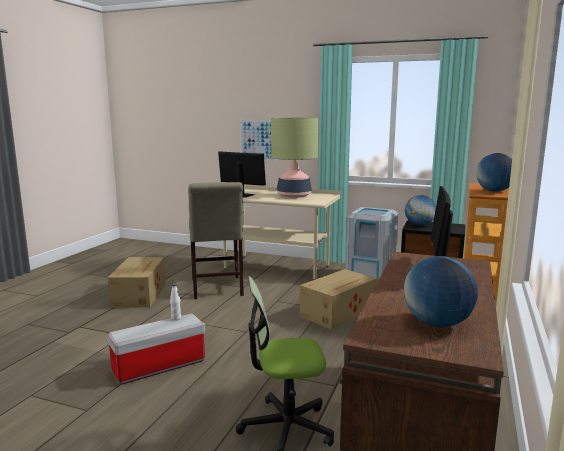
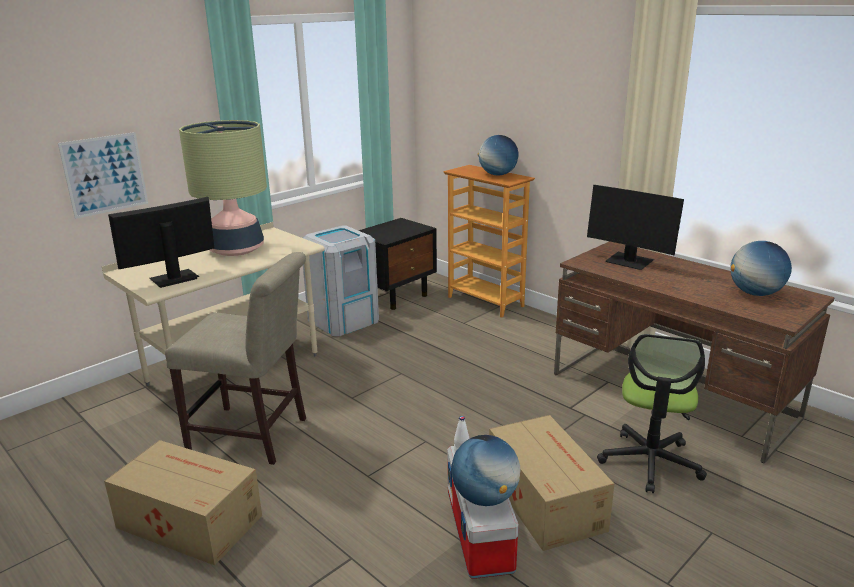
camera: 65 degrees left, 10 degrees up
cardboard box [299,269,377,330] -> cardboard box moved to [489,415,614,551]
globe [405,195,436,226] -> globe moved to [451,435,520,506]

